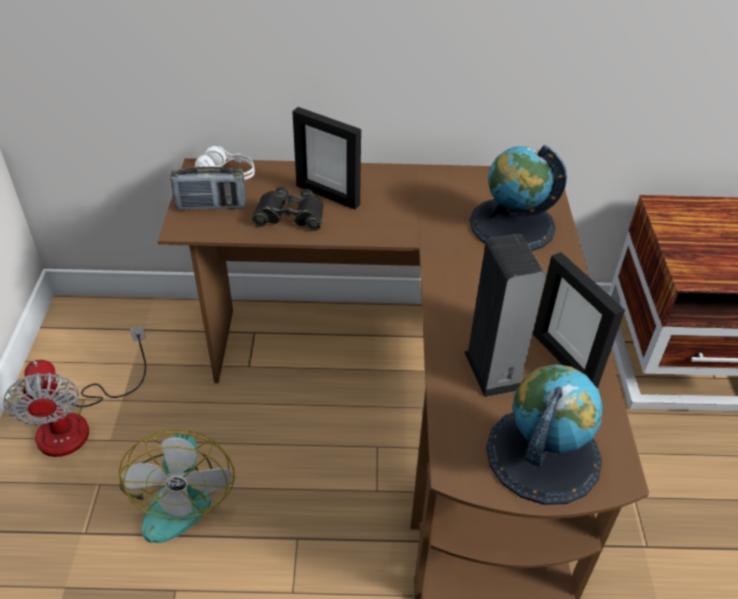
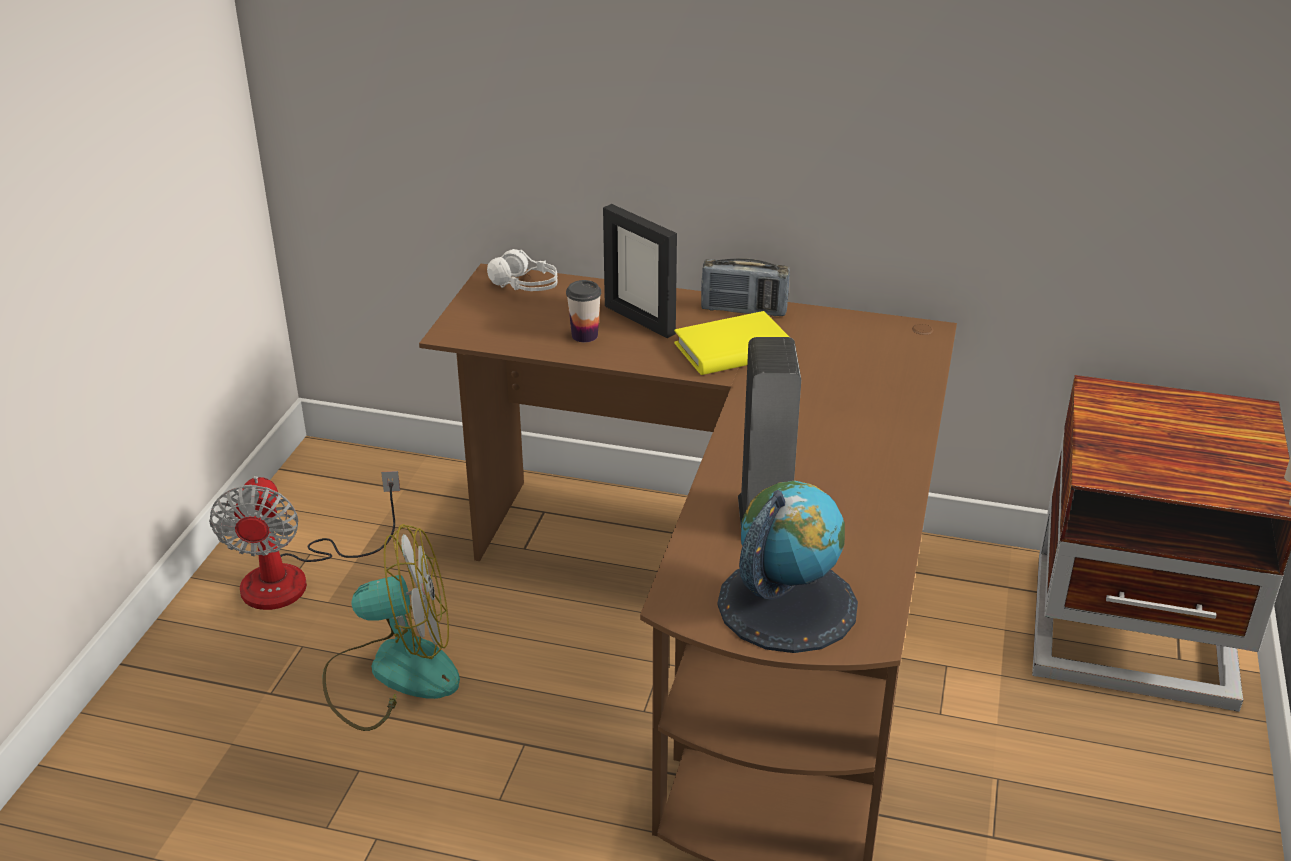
camera: 15 degrees right, 10 degrees down
fan [119,429,235,543] -> fan turned 105 degrees counterclockwise [322,524,460,731]
radio [171,166,246,210] -> radio moved to [701,258,790,316]
black binoculars [252,187,324,231] -> cup [566,280,601,342]
globe [469,145,567,251] -> none
picture frame [533,252,625,388] -> none
none -> yellow book [674,311,789,375]

